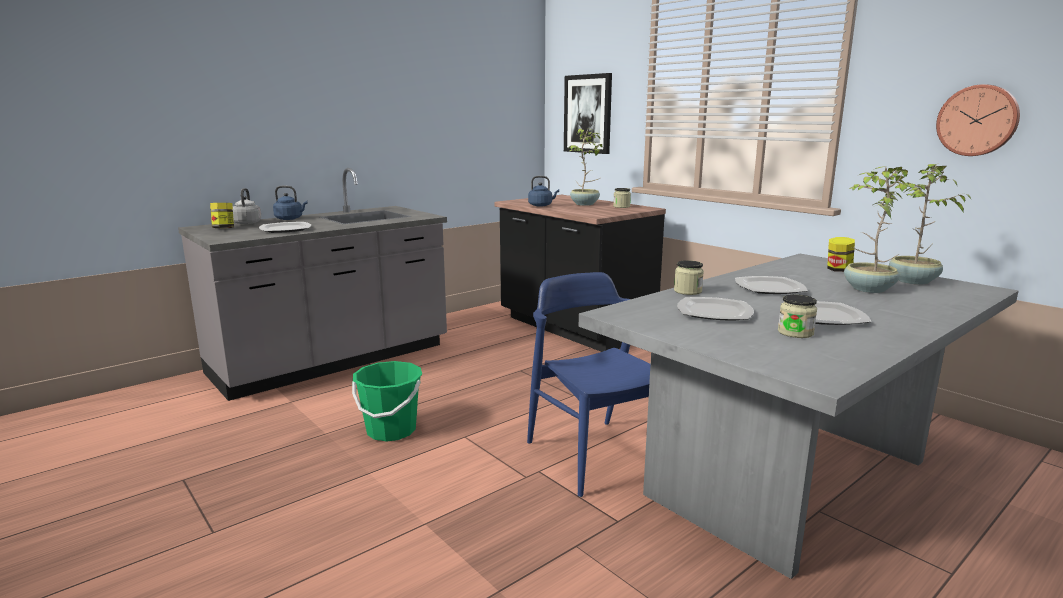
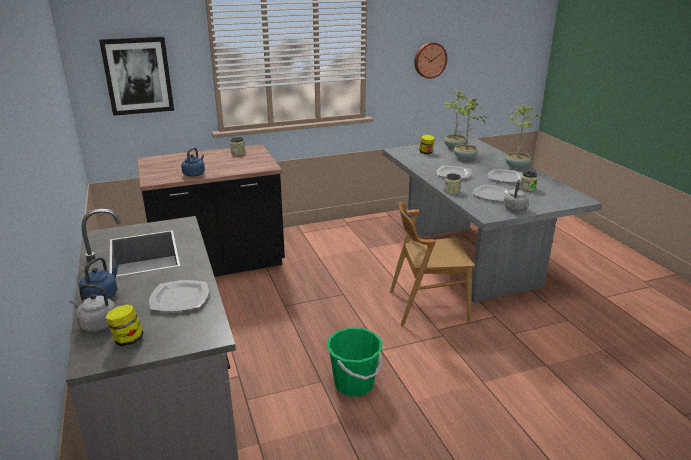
camera: 70 degrees left, 10 degrees up
blue chair [527,272,650,497] -> brown chair [390,201,475,326]
potted plant [568,129,603,206] -> potted plant moved to [505,104,542,169]
none -> grey kettle [504,180,529,211]

